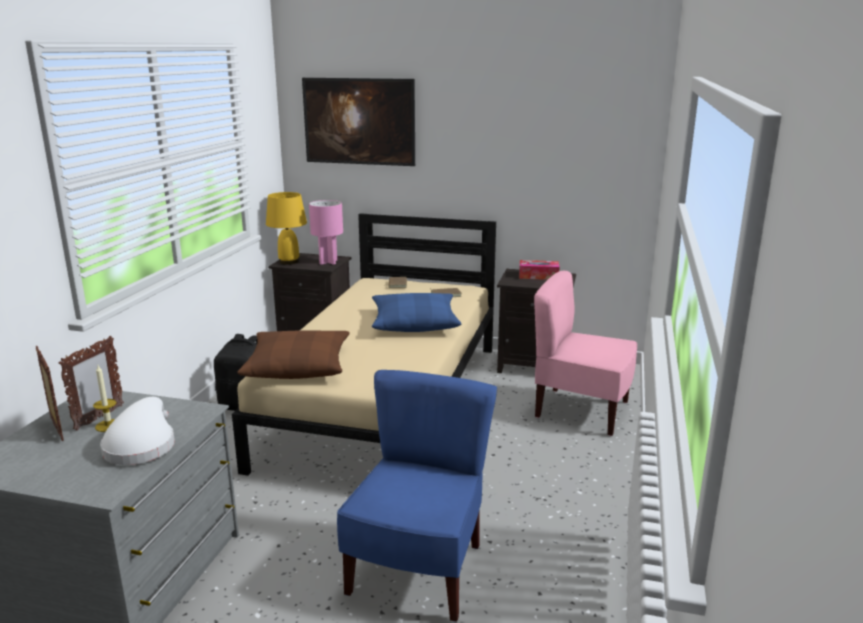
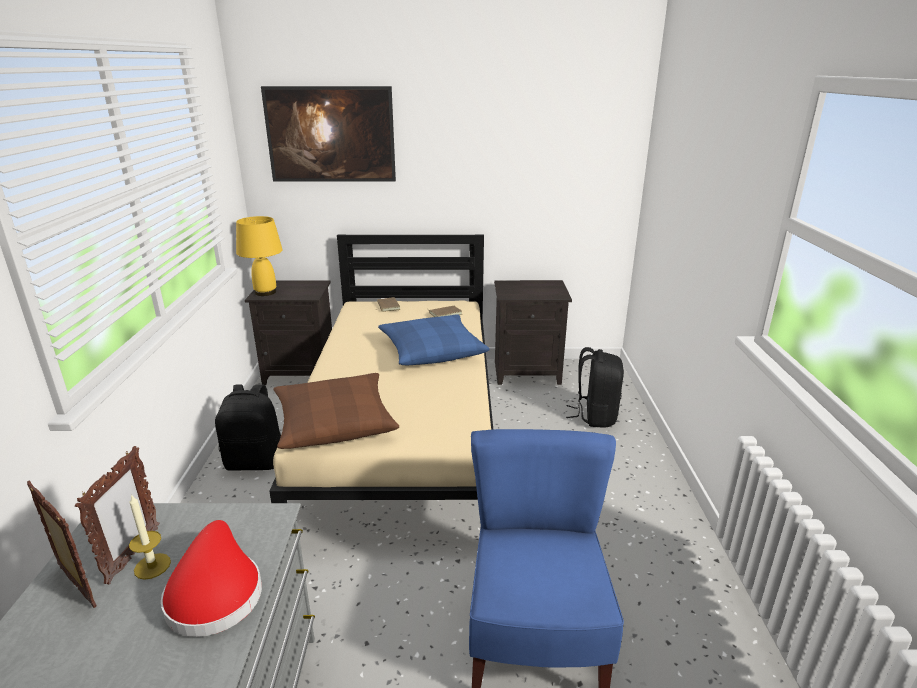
camera: 15 degrees left, 5 degrees up
white hat [100,397,175,465] -> red hat [161,520,262,637]
pink table lamp [309,200,343,265] -> none
tissue box [519,260,560,280] -> none
pink chair [534,271,637,436] -> black backpack [566,347,624,428]

